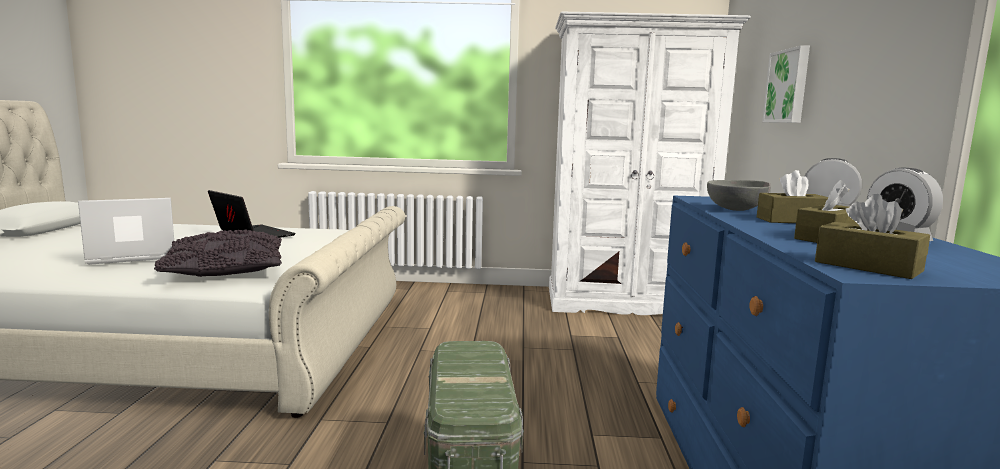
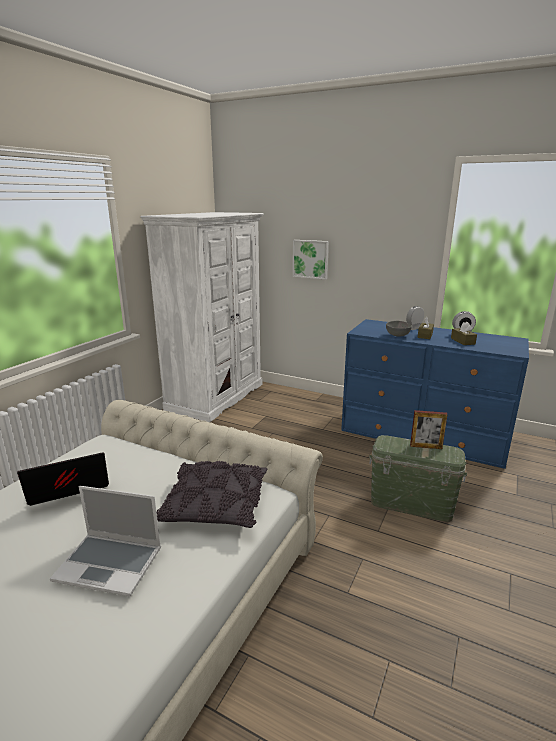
camera: 65 degrees left, 10 degrees up
laptop [78,198,174,265] -> laptop turned 75 degrees counterclockwise [50,486,161,596]
brown tissue box [815,194,930,279] -> none
none -> picture frame [410,410,448,449]

